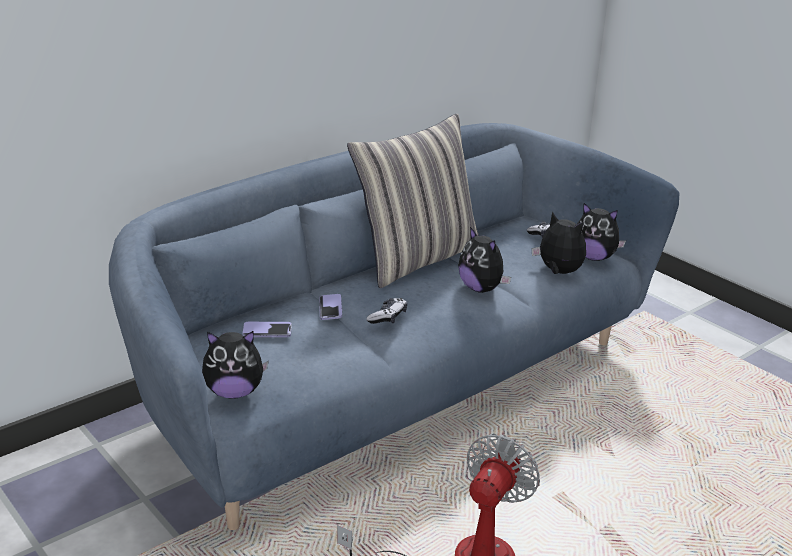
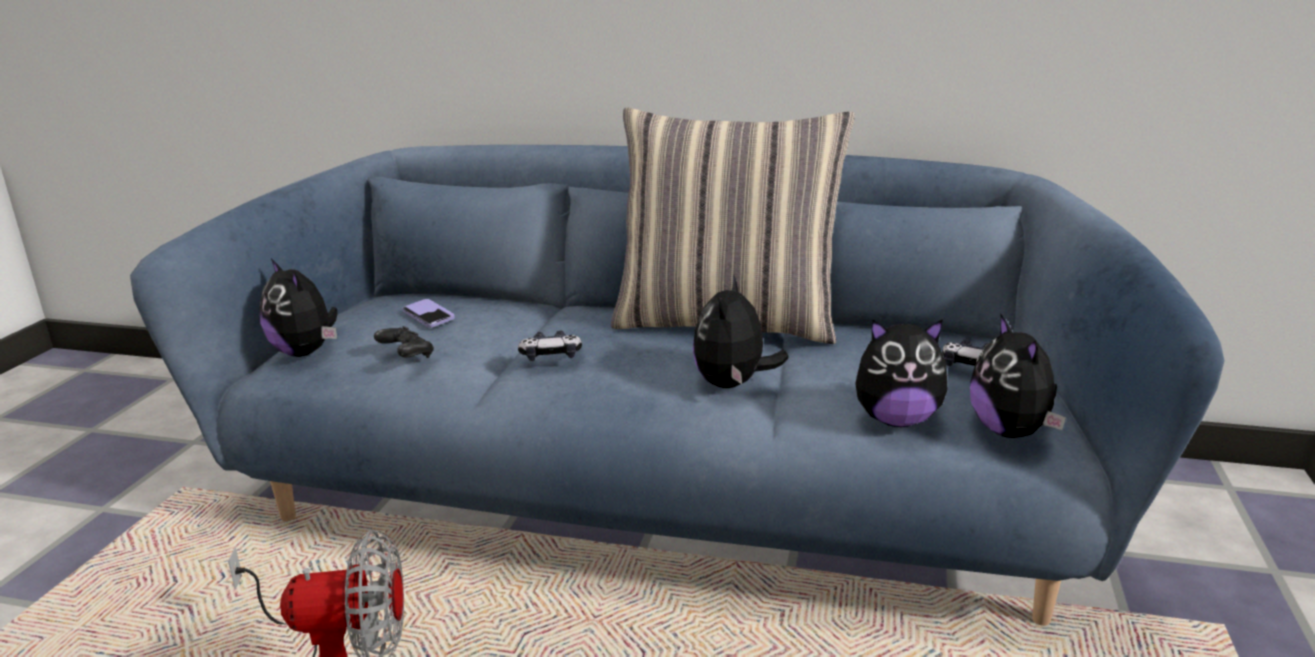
camera: 55 degrees right, 5 degrees down
phone [319,294,342,320] -> none
plush toy [532,212,586,274] -> plush toy turned 90 degrees clockwise [855,319,948,427]
none -> black game controller [374,326,434,358]

